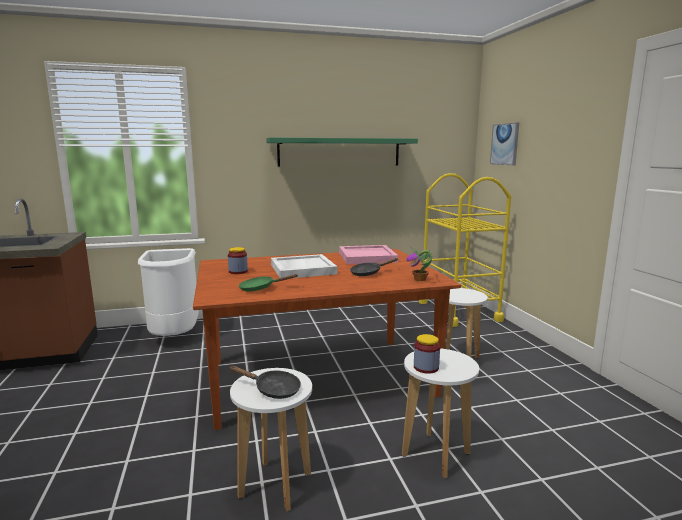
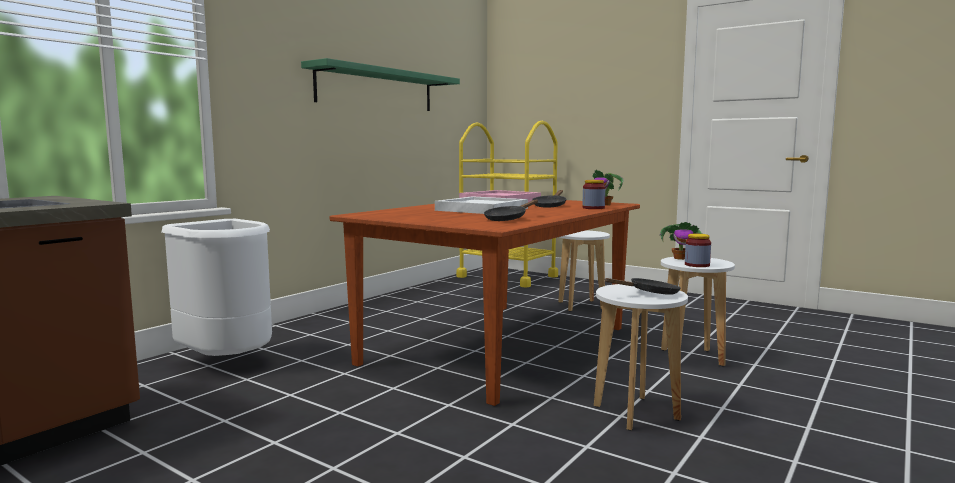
camera: 40 degrees left, 5 degrees down
jar [228,247,248,274] -> jar moved to [583,180,605,209]
green frying pan [239,274,299,292] -> black frying pan [484,200,538,221]
picture [490,122,519,165] -> none
none -> potted plant [660,222,702,260]

